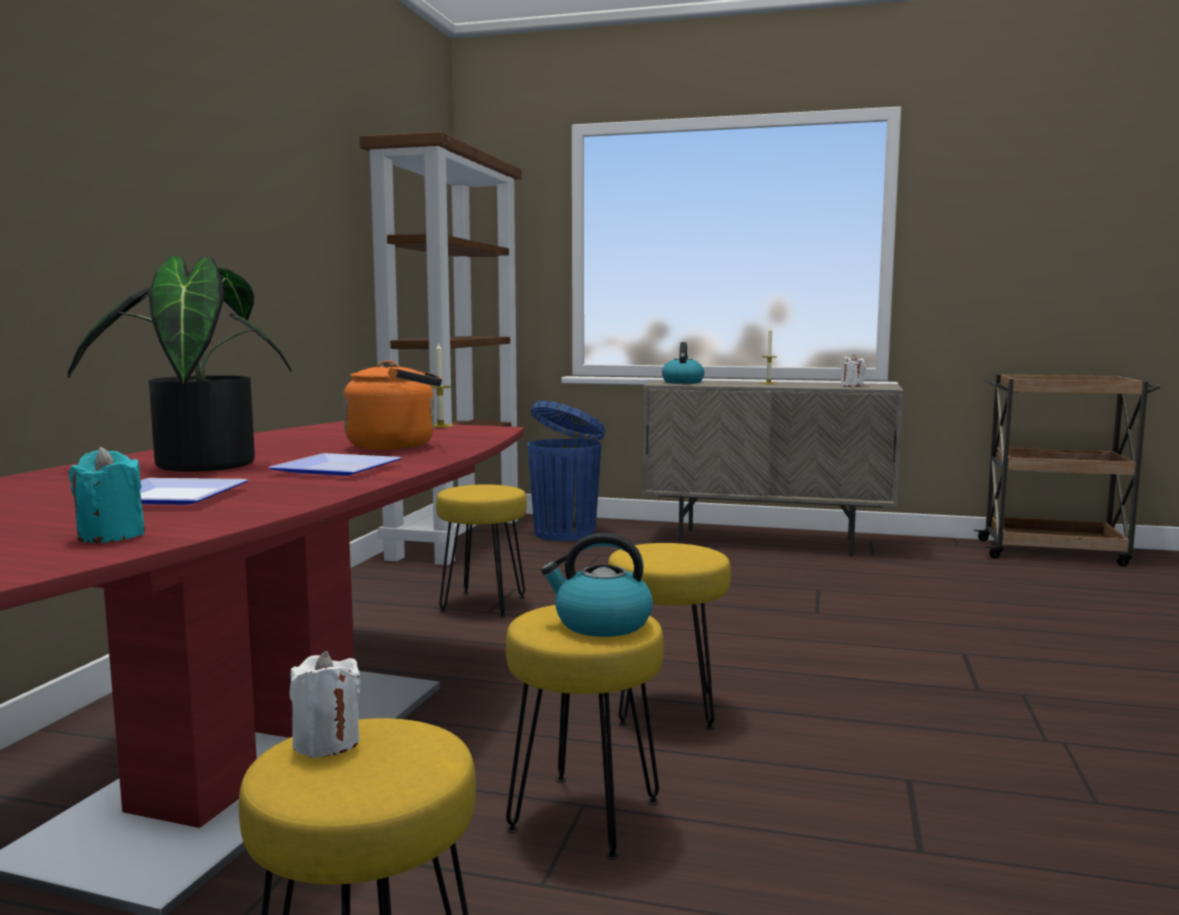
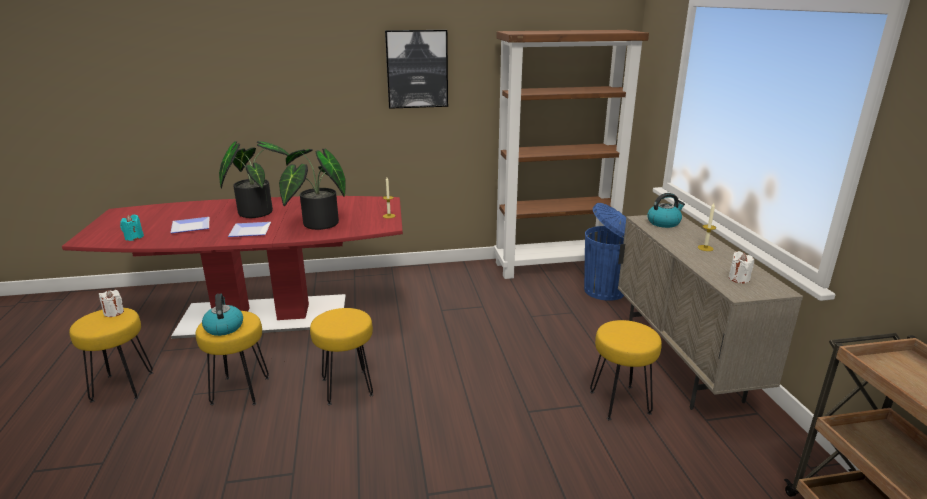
camera: 65 degrees right, 15 degrees up
orange kettle [343,360,442,450] -> potted plant [279,149,346,230]
yellow stool [436,484,527,618] -> yellow stool moved to [590,320,662,420]
none -> picture [385,30,448,109]

